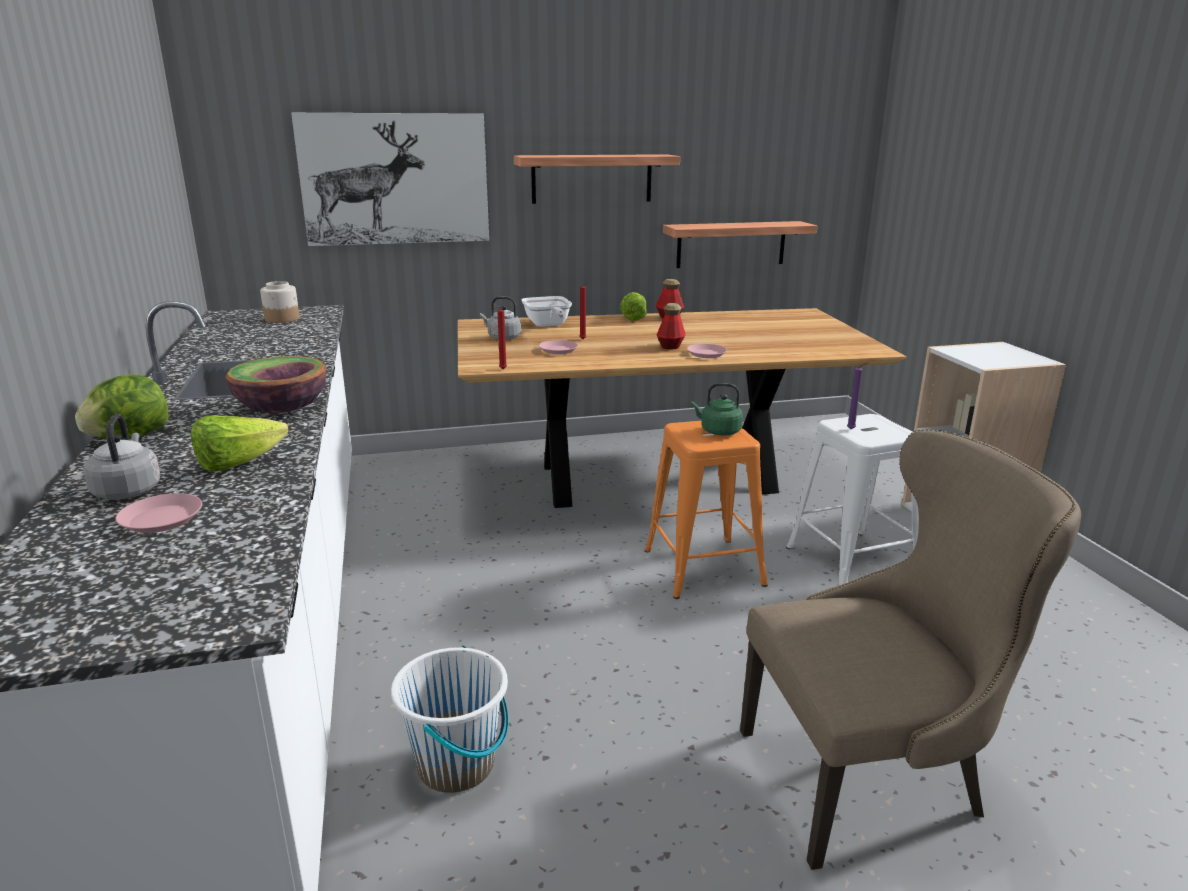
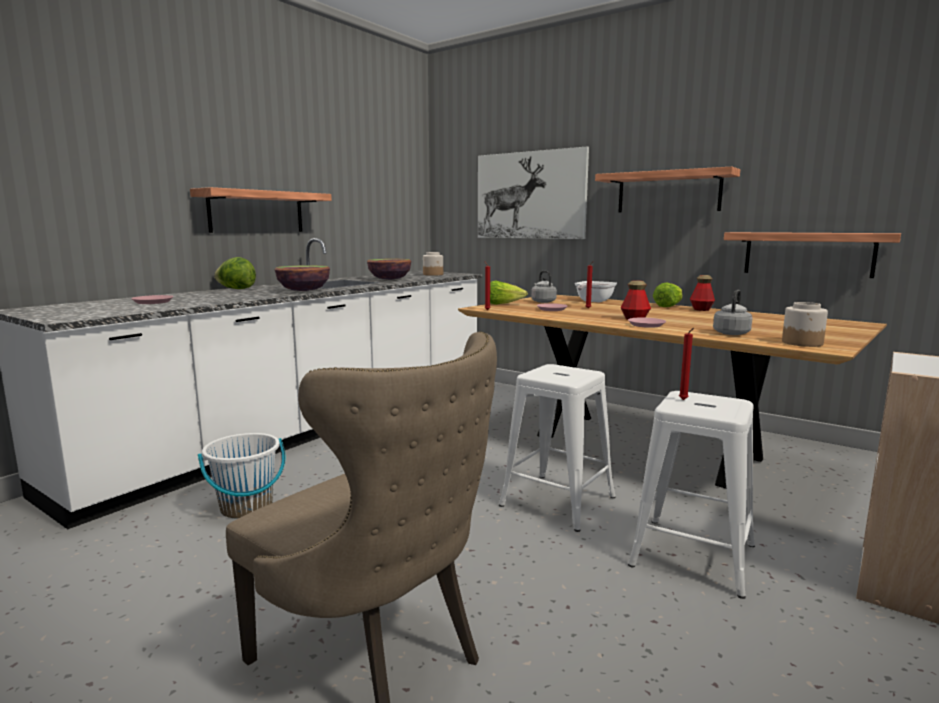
camera: 50 degrees right, 10 degrees down
grey kettle [83,414,161,500] -> grey kettle moved to [713,290,752,335]
lettuce [191,416,289,472] -> lettuce moved to [490,281,528,305]
orange stool [645,421,768,599] -> white stool [499,364,616,532]
green kettle [692,383,743,436] -> none
purple candle [847,363,868,429] -> red candle [679,328,694,400]
none -> shelf [190,187,332,233]
none -> bowl [367,259,411,280]
none -> jar [782,302,828,347]

